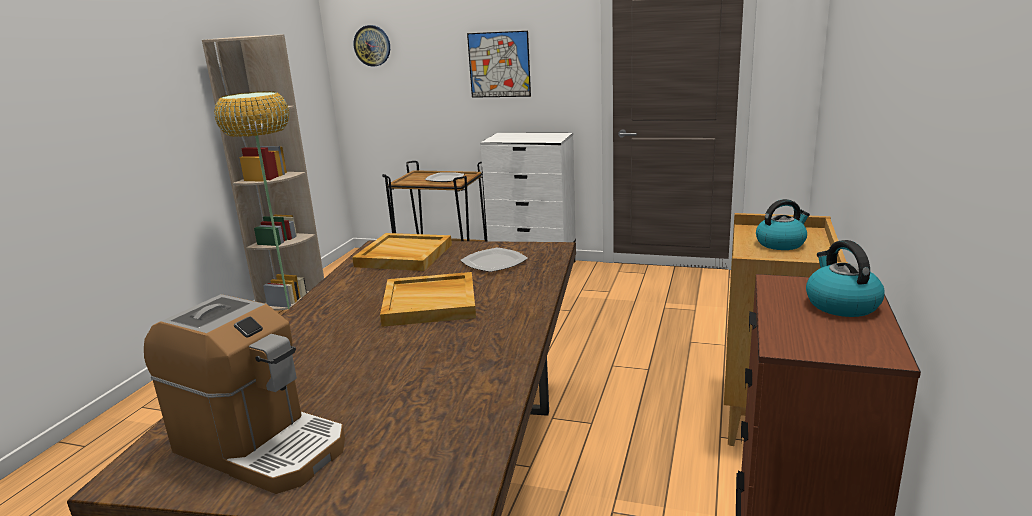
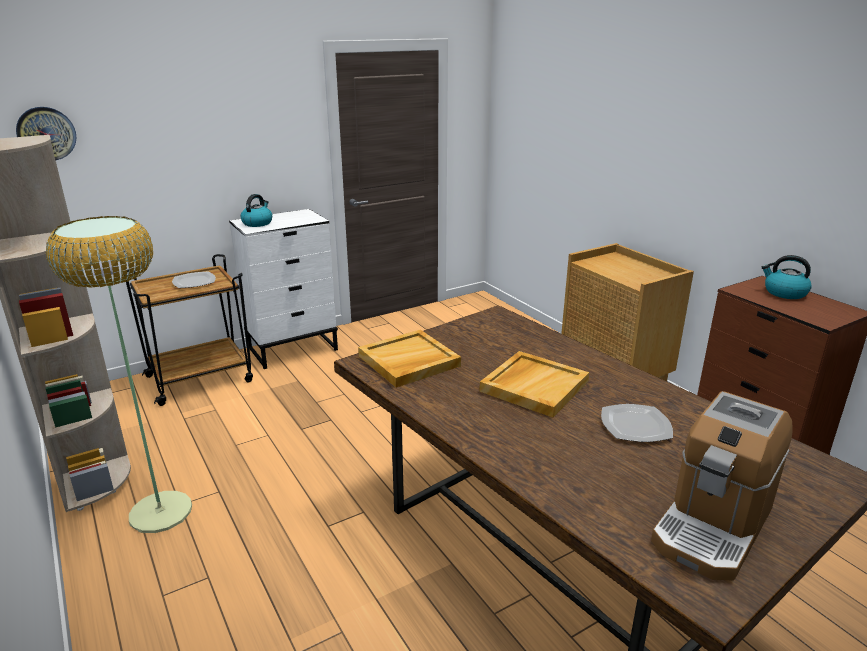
camera: 50 degrees left, 5 degrees up
coffee machine [144,294,345,494] -> coffee machine turned 150 degrees clockwise [651,391,793,580]
plate [461,248,528,272] -> plate moved to [601,404,673,442]
picture [467,31,531,98] -> none
kettle [756,199,810,250] -> kettle moved to [241,194,272,227]

